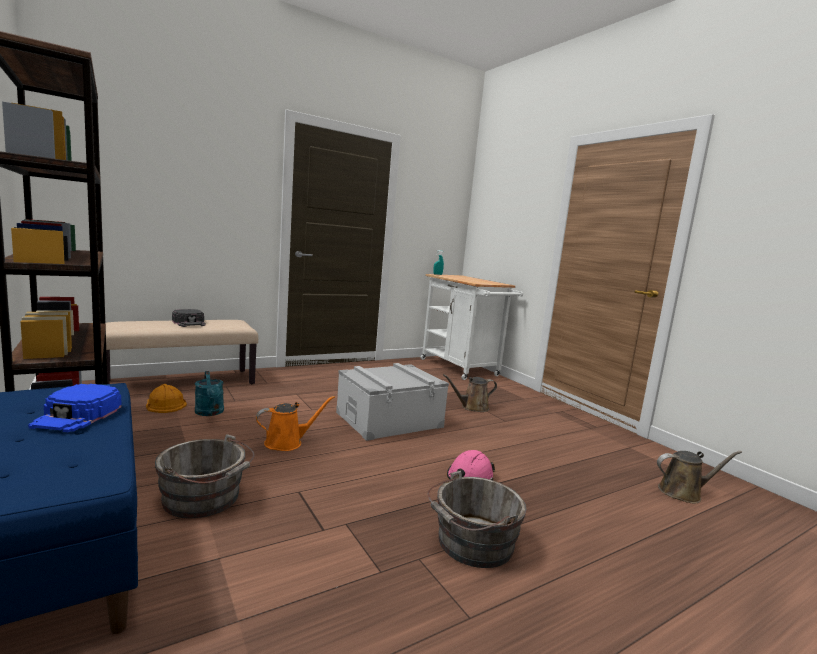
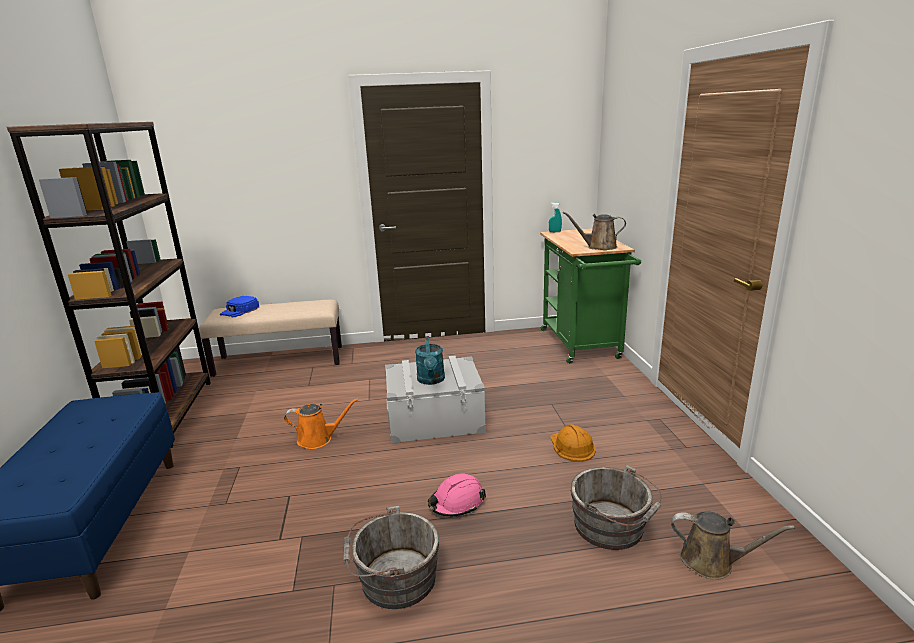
camera: 25 degrees right, 10 degrees up
blue cap [28,384,122,432] -> blue cap moved to [220,296,259,317]
orange hard hat [146,384,187,413] -> orange hard hat moved to [550,424,596,462]
grey bucket [155,434,255,518] -> grey bucket moved to [570,465,661,550]
black cap [172,309,206,327] -> none
turquoise watering can [195,371,224,416] -> turquoise watering can moved to [415,336,445,385]
white cart [420,274,523,380] -> green cart [540,228,641,364]
brown watering can [443,374,497,412] -> brown watering can moved to [563,212,626,250]

